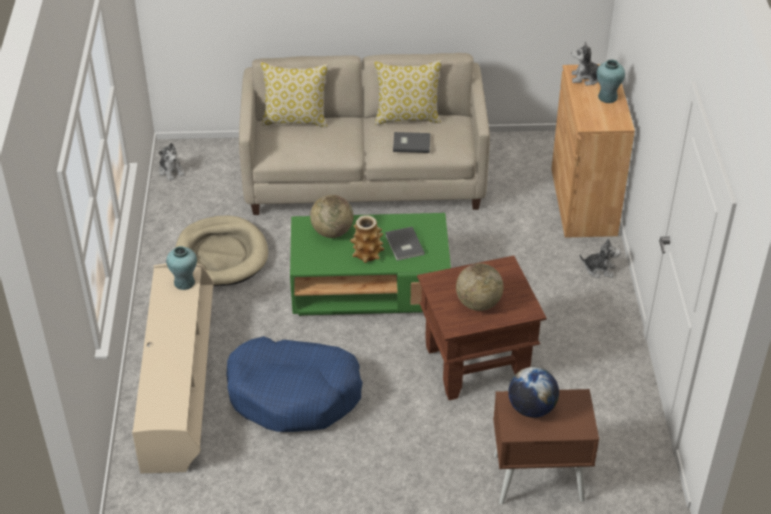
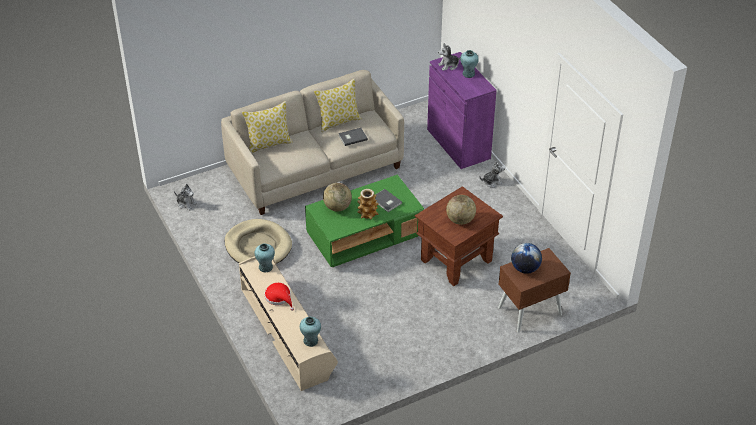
camera: 25 degrees left, 0 degrees up
blue dog bed [226,336,363,432] -> none
brown cabinet [551,64,635,238] -> purple cabinet [427,52,497,169]
none -> red hat [265,283,294,311]
none -> turquoise vase [300,317,321,347]

